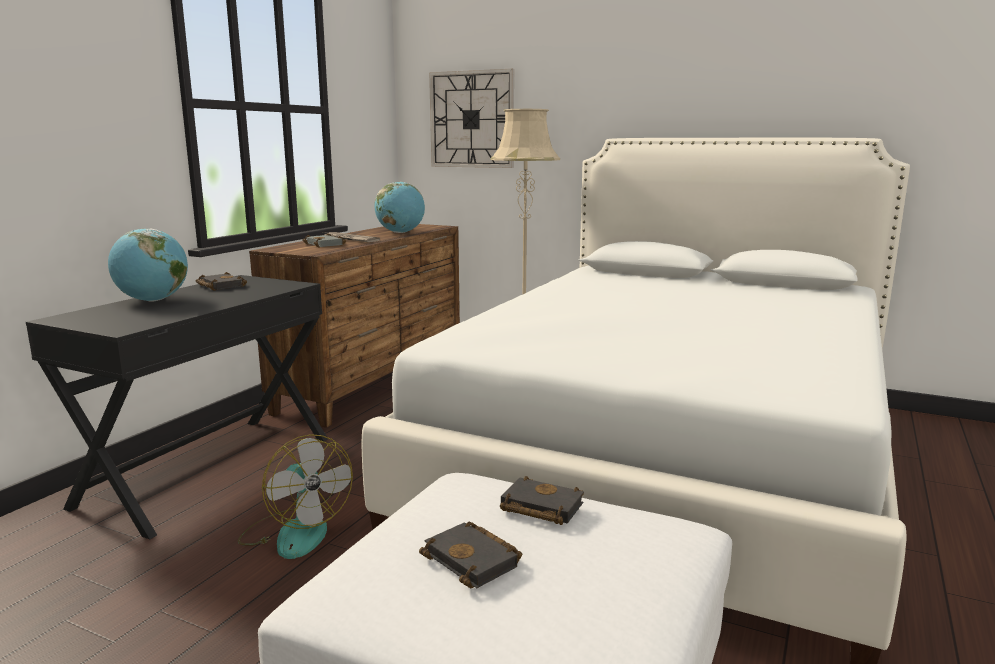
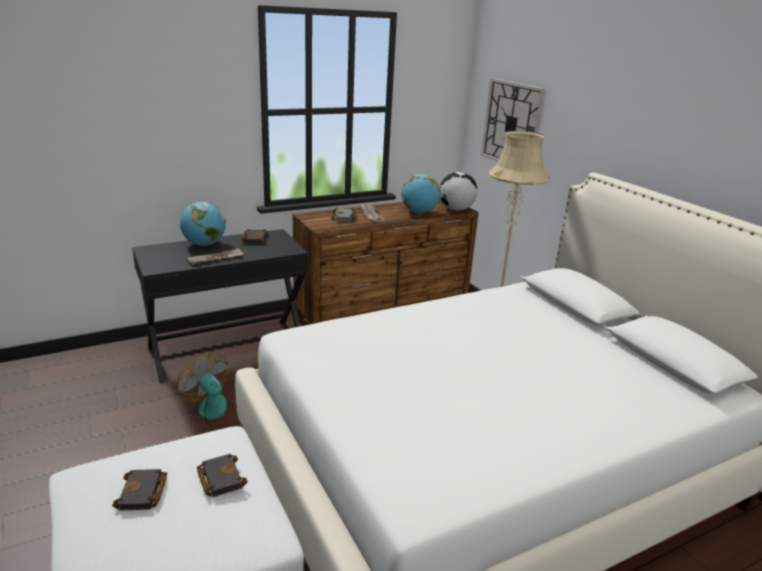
camera: 35 degrees right, 10 degrees up
fan [237,434,353,559] -> fan turned 135 degrees clockwise [177,353,240,429]
none -> newspaper [188,249,244,265]
none -> globe [440,172,478,211]

